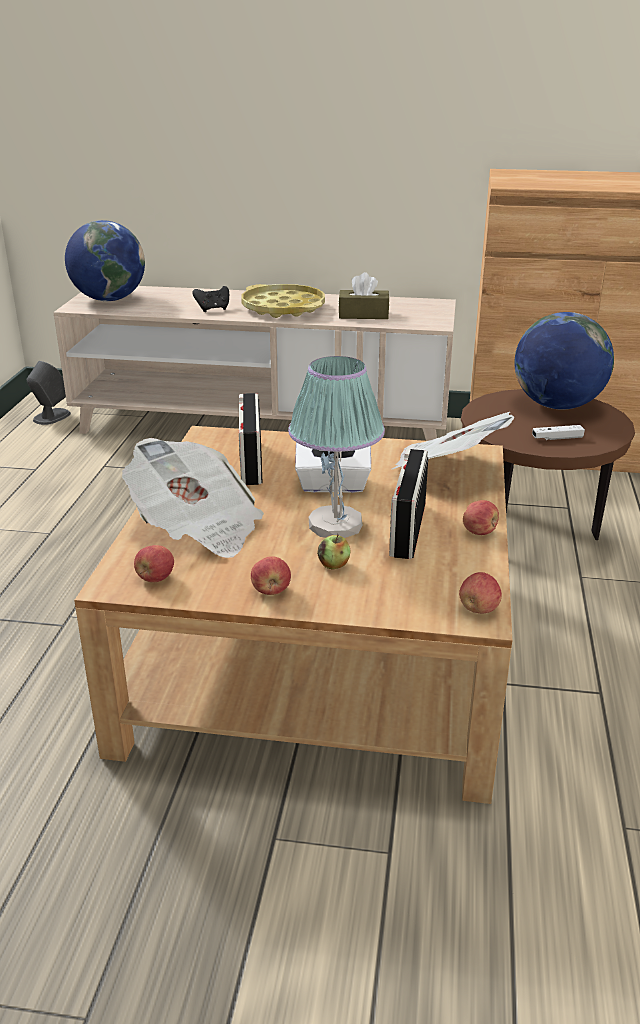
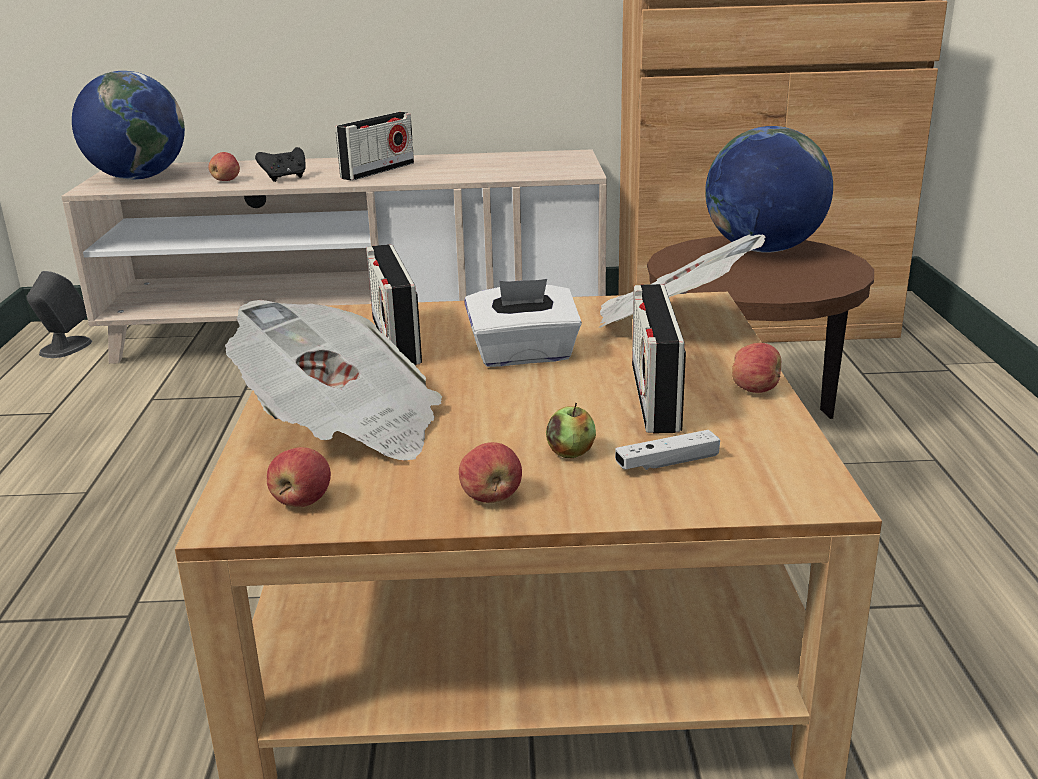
camera: 10 degrees left, 5 degrees down
yellow tray [241,284,325,318] -> radio [336,112,414,180]
table lamp [288,356,385,538] -> none
brown tissue box [339,272,389,319] -> none
apple [459,572,502,613] -> apple moved to [208,152,240,181]
white game controller [532,425,585,440] -> white game controller moved to [615,430,720,470]

